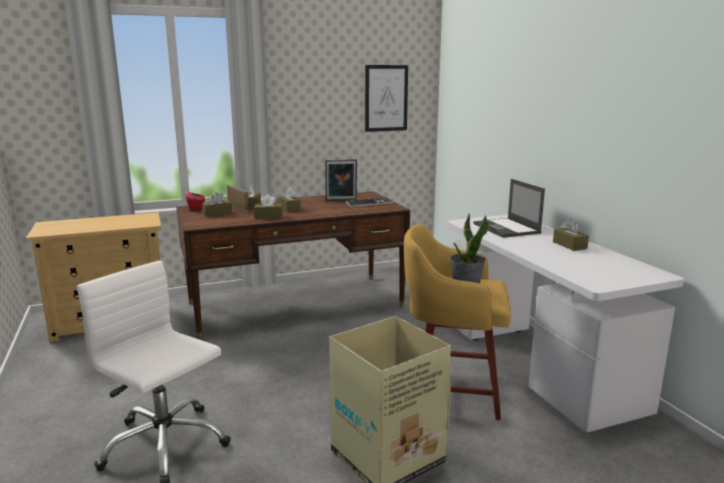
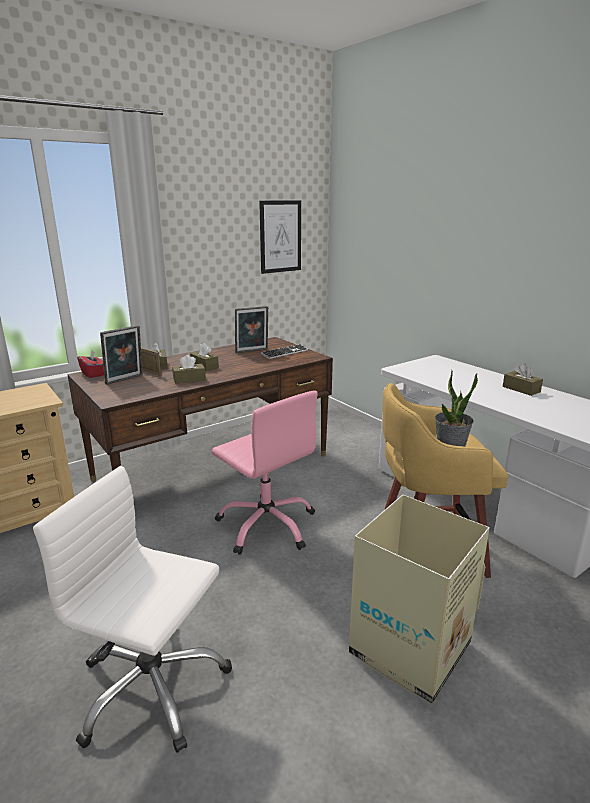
camera: 15 degrees left, 5 degrees up
brown tissue box [202,192,232,217] -> picture frame [100,325,143,385]
laptop [473,179,545,238] -> none
none -> pink office chair [212,390,318,555]

